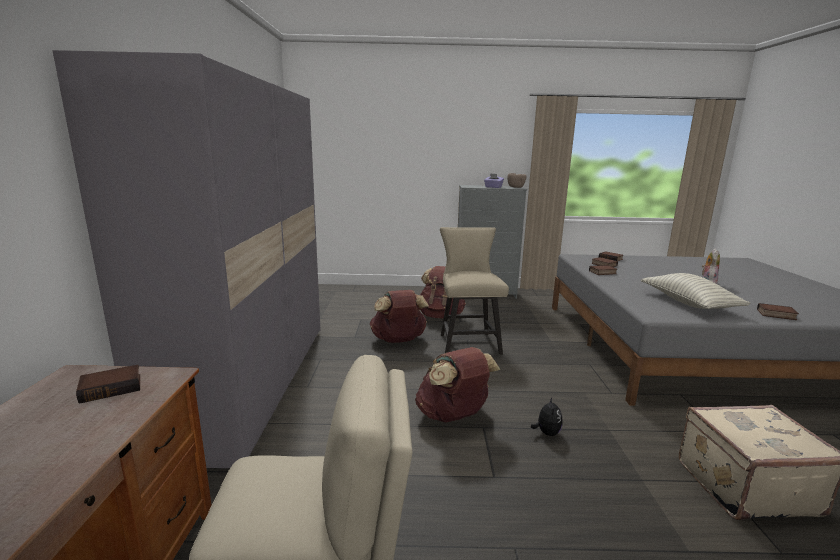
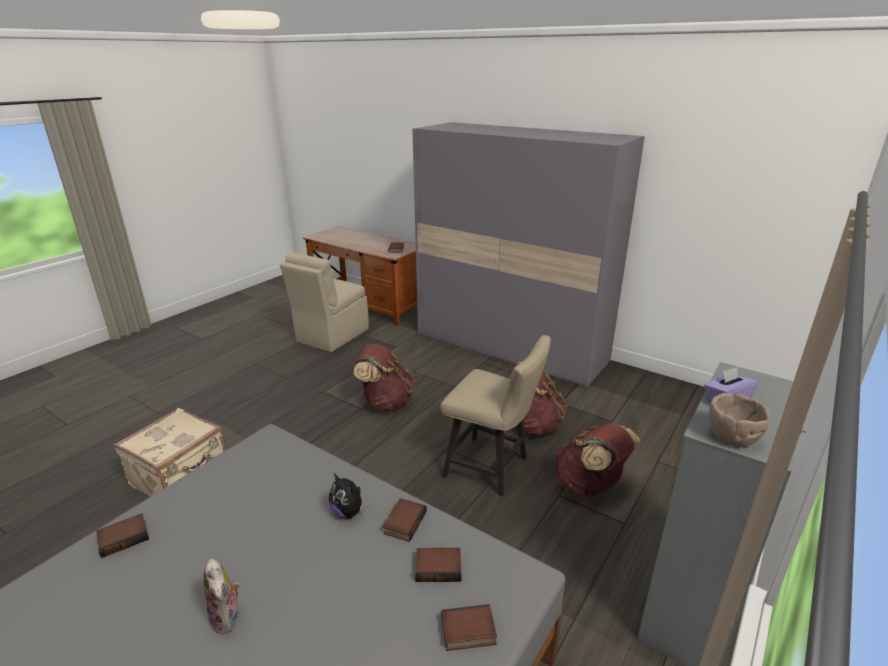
camera: 125 degrees right, 10 degrees up
plush toy [531,398,562,436] -> plush toy moved to [329,473,367,519]
pillow [641,273,751,309] -> none

